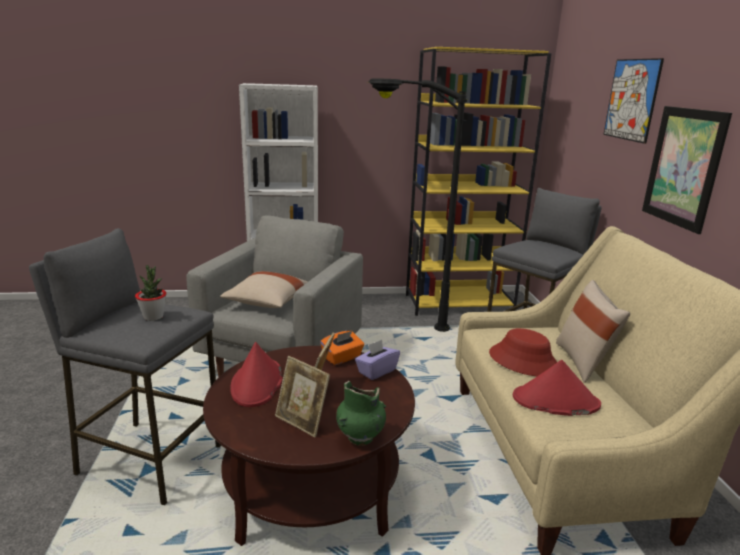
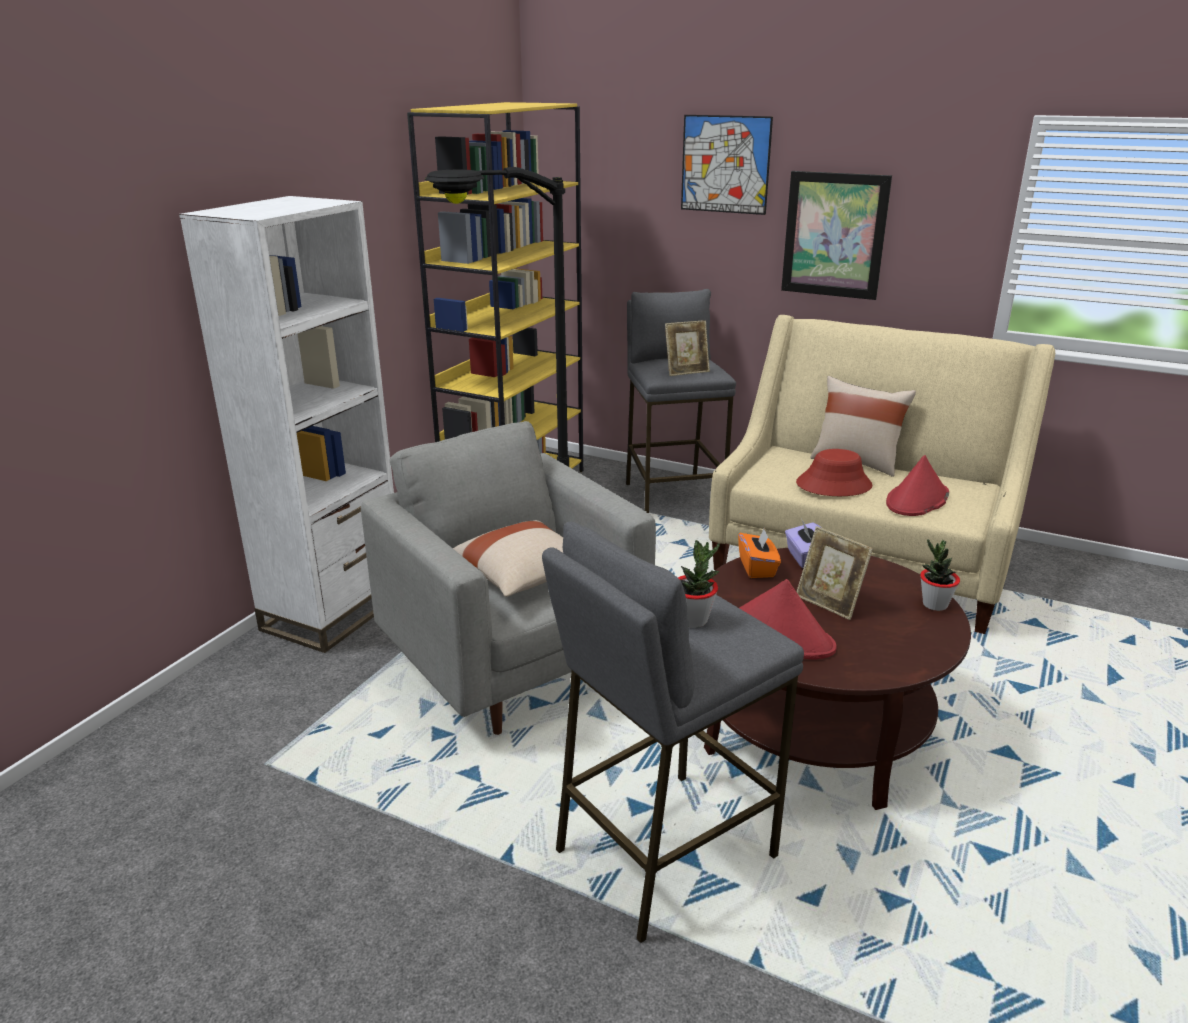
camera: 55 degrees left, 5 degrees up
picture frame [275,356,330,437] -> picture frame moved to [665,320,710,376]
green vase [336,381,387,446] -> potted plant [920,539,960,611]

